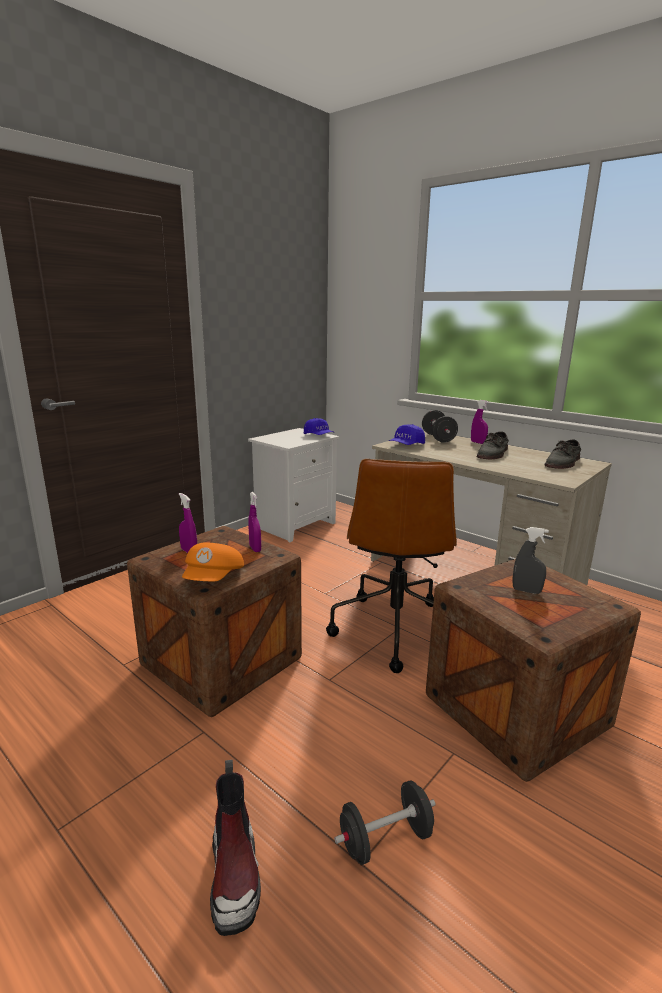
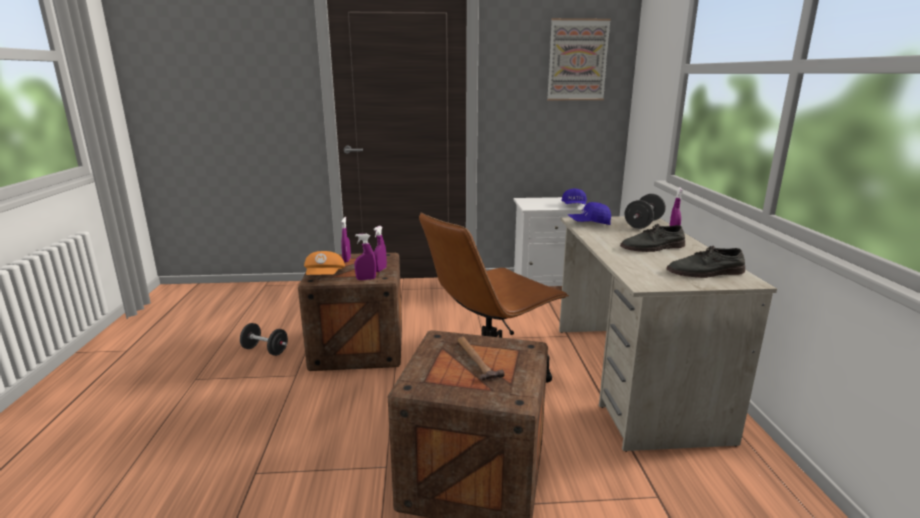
camera: 45 degrees right, 0 degrees up
orange cap [182,542,244,581] -> orange cap turned 60 degrees counterclockwise [304,251,345,275]
boot [210,759,261,936] -> none
black dumbbell [334,780,436,865] -> black dumbbell moved to [240,323,288,356]
grey spray bottle [513,527,549,594] -> hammer [458,337,505,381]
none -> purple spray bottle [354,234,376,280]
none -> picture [547,18,611,100]

